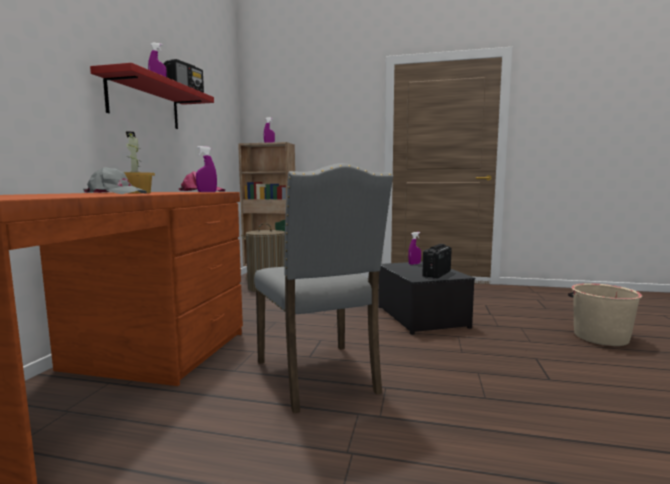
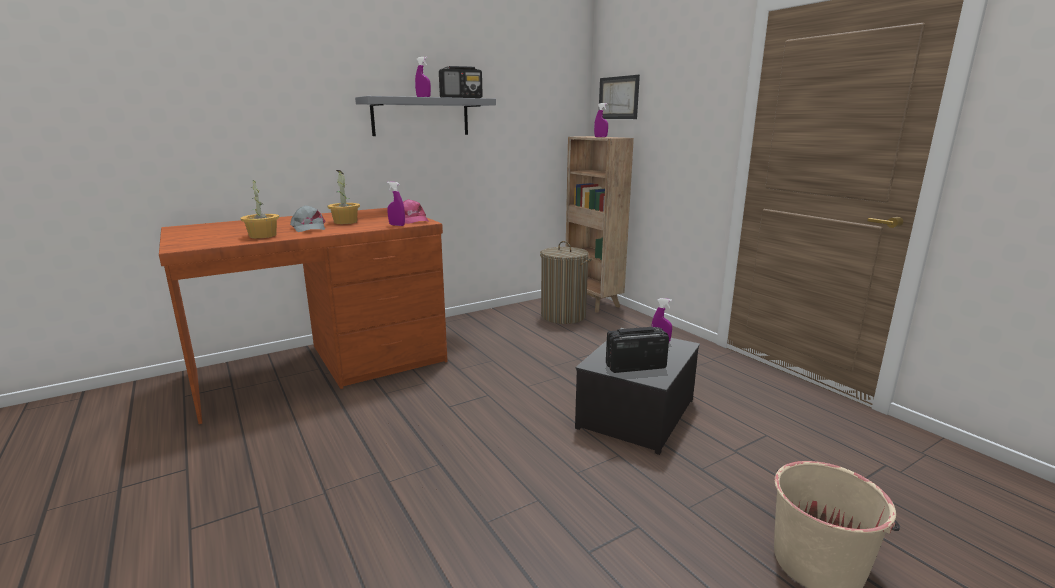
camera: 45 degrees right, 10 degrees up
red shelf [90,63,214,129] -> grey shelf [355,96,496,136]
grey chair [254,163,393,413] -> none
none -> potted plant [241,180,279,238]
none -> picture [599,75,640,119]

